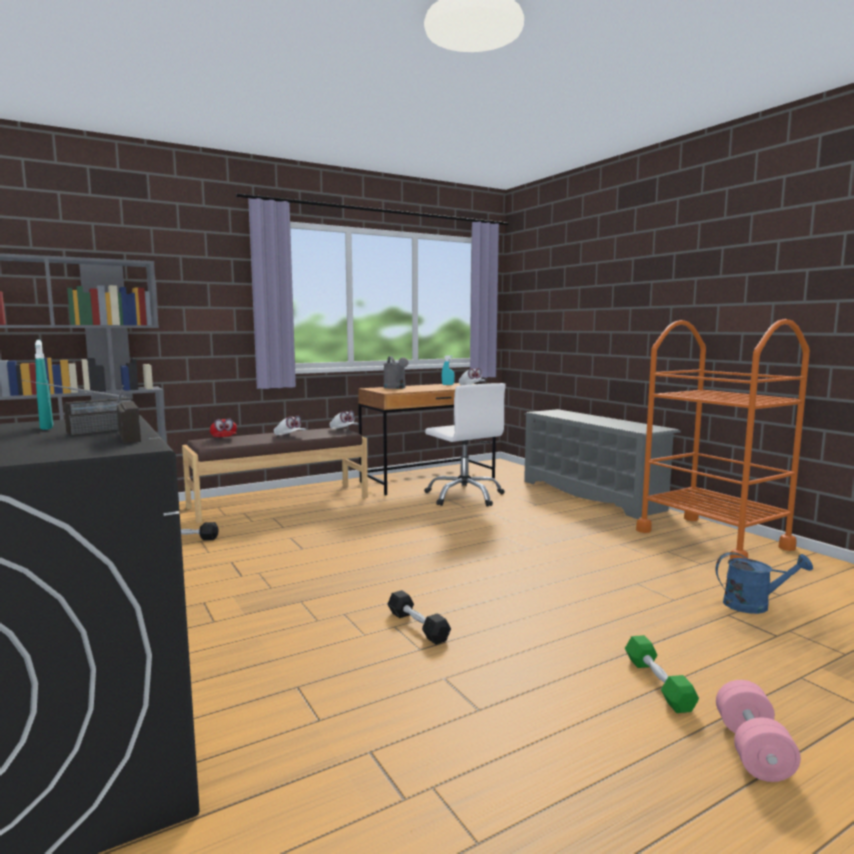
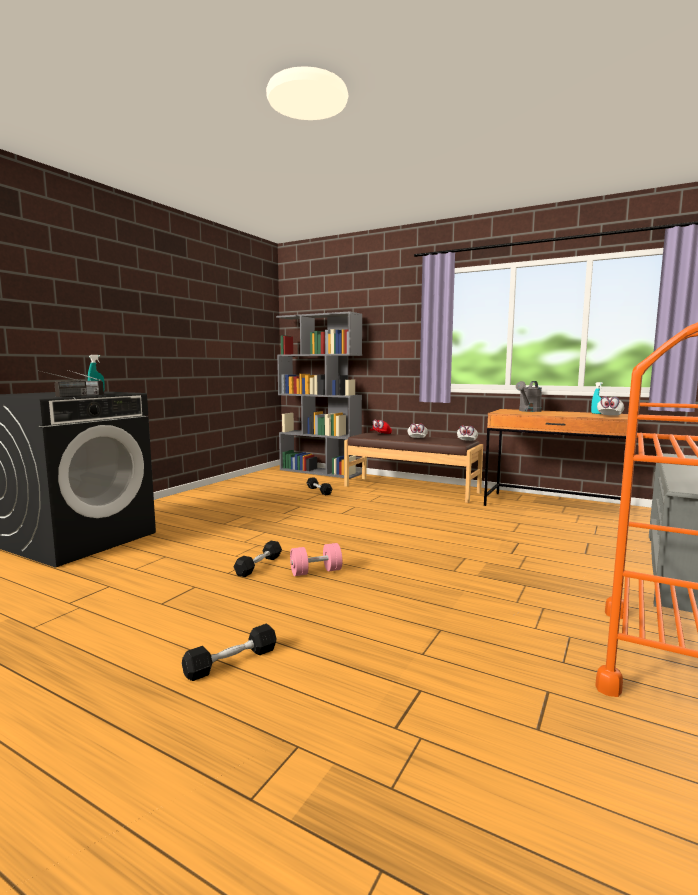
camera: 60 degrees right, 0 degrees up
white office chair [424,383,506,507] -> none
green dumbbell [625,635,699,713] -> black dumbbell [182,624,277,681]
blue watering can [716,552,813,614] -> none
pink dumbbell [716,680,801,782] -> pink dumbbell moved to [290,543,342,576]

